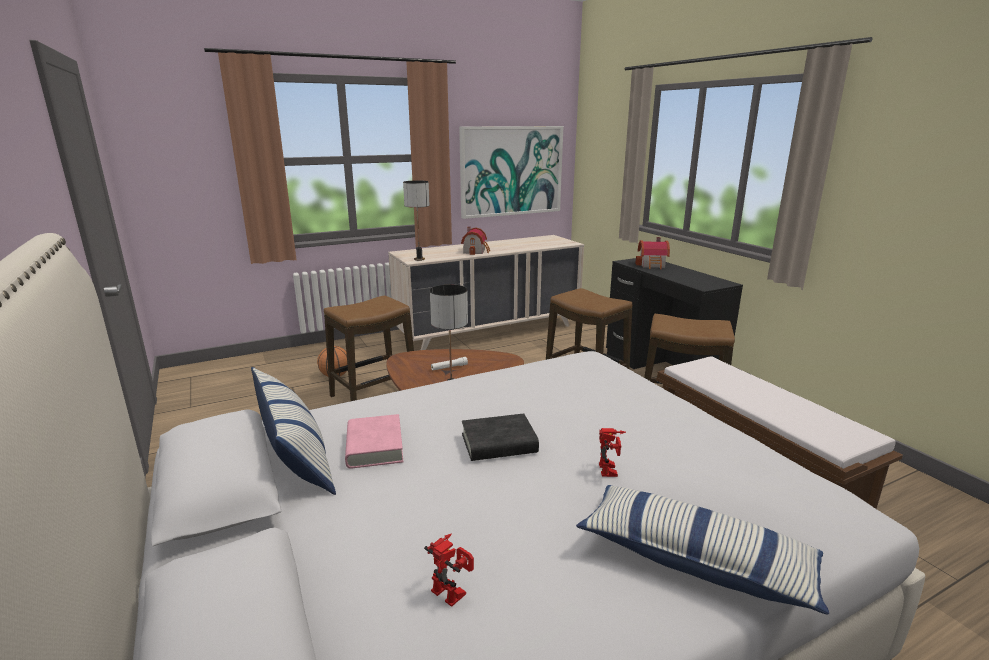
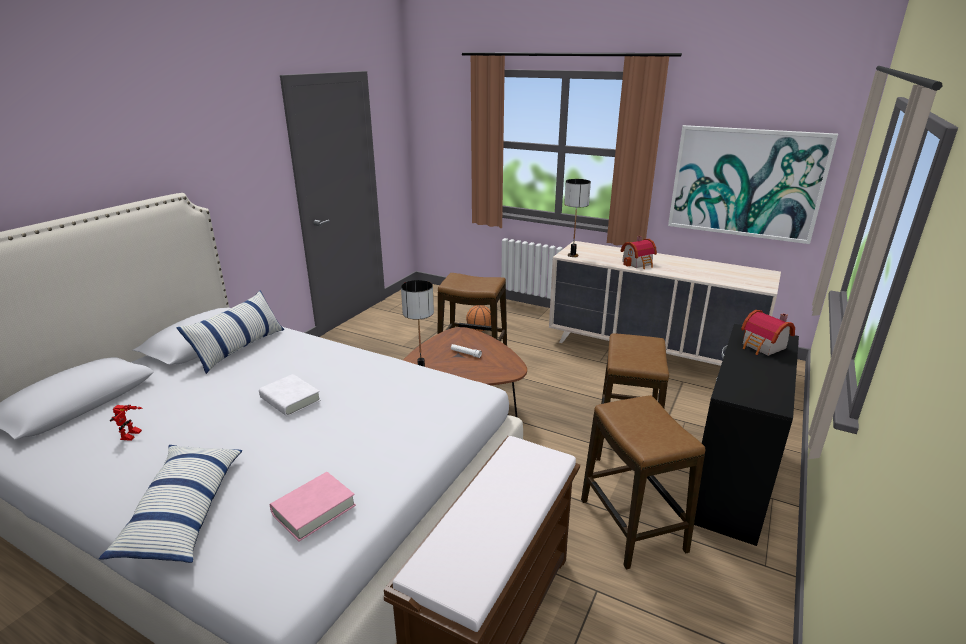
camera: 55 degrees right, 5 degrees up
pink book [345,414,403,469] -> pink book moved to [270,472,356,542]
black book [462,414,539,461] -> white book [259,374,321,416]
toy robot [599,428,626,477] -> none

